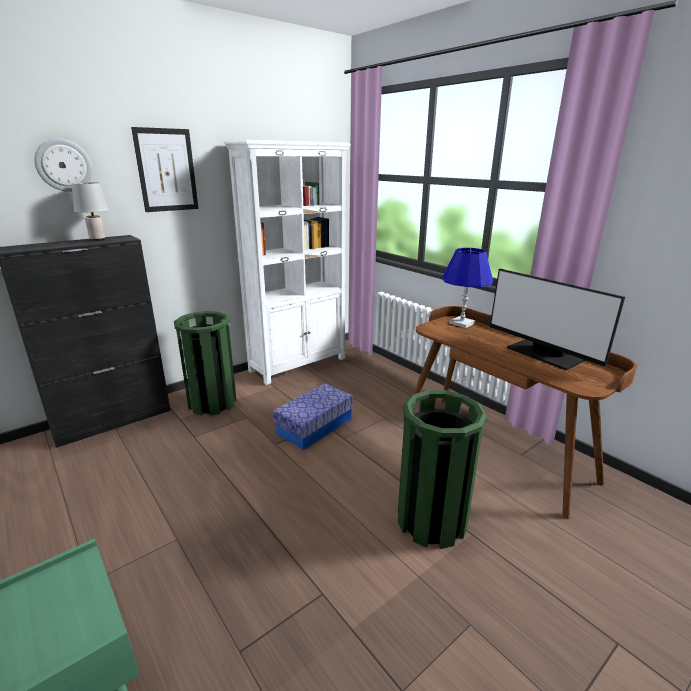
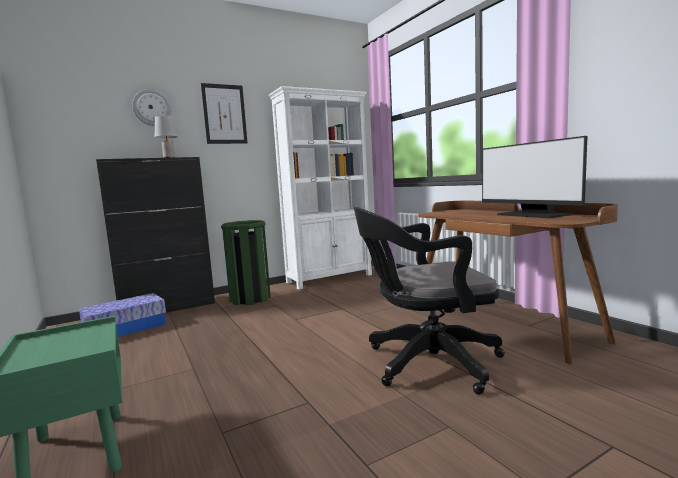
camera: 10 degrees right, 15 degrees down
storage box [273,383,353,450] -> storage box moved to [79,293,166,337]
green trash can [398,390,487,549] -> black office chair [354,207,505,395]
blue table lamp [442,248,493,328] -> none

